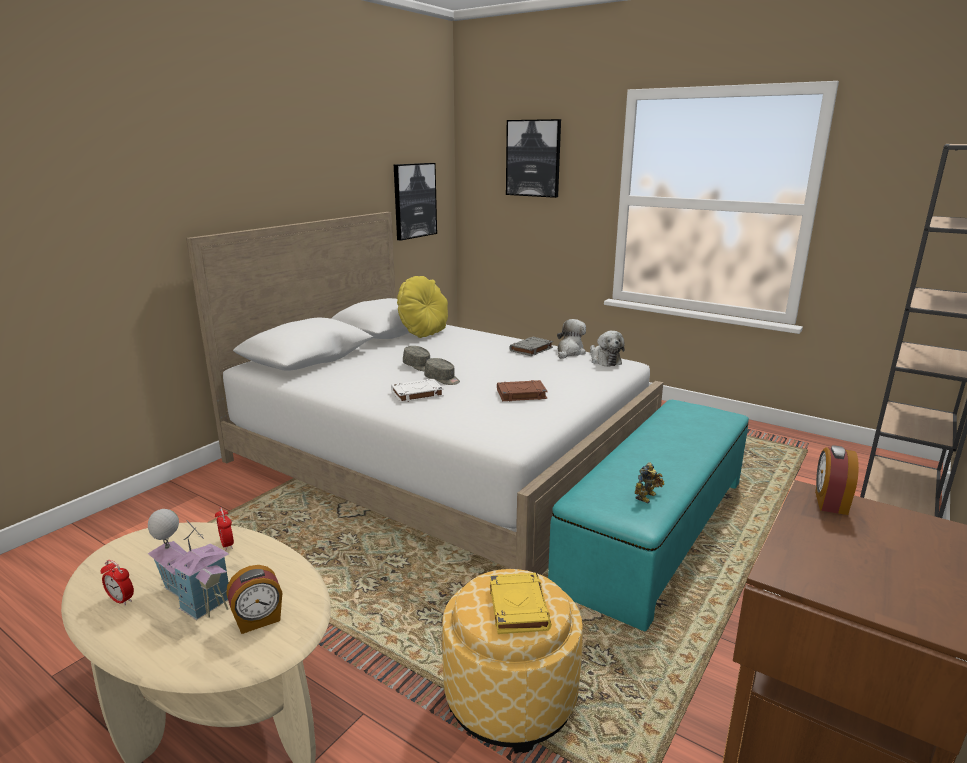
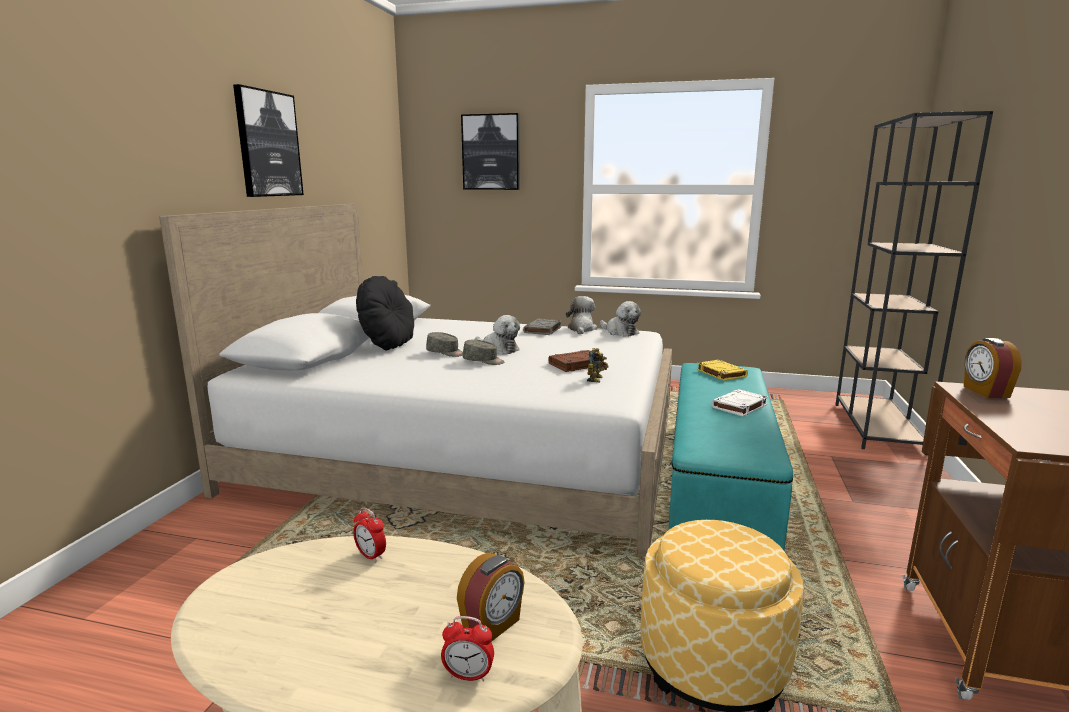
camera: 20 degrees left, 5 degrees down
alarm clock [100,560,134,606] -> alarm clock moved to [441,616,494,682]
toy house [148,509,229,620] -> none
white book [391,379,444,403] -> white book moved to [712,389,768,416]
picture [394,163,437,241] -> picture moved to [233,84,304,197]
yellow pillow [397,276,448,338] -> none
yellow book [490,573,551,634] -> yellow book moved to [697,360,748,381]
toy robot [635,462,664,503] -> toy robot moved to [587,348,609,383]
none -> black pillow [356,276,414,350]
none -> plush toy [475,315,520,355]

